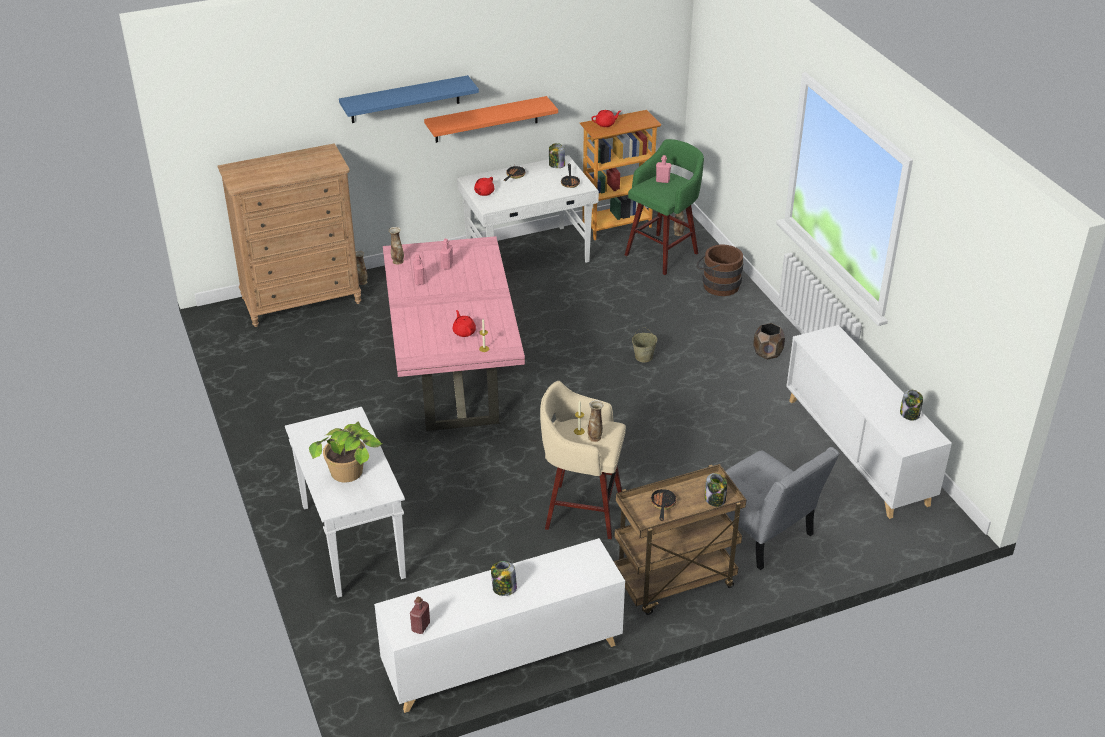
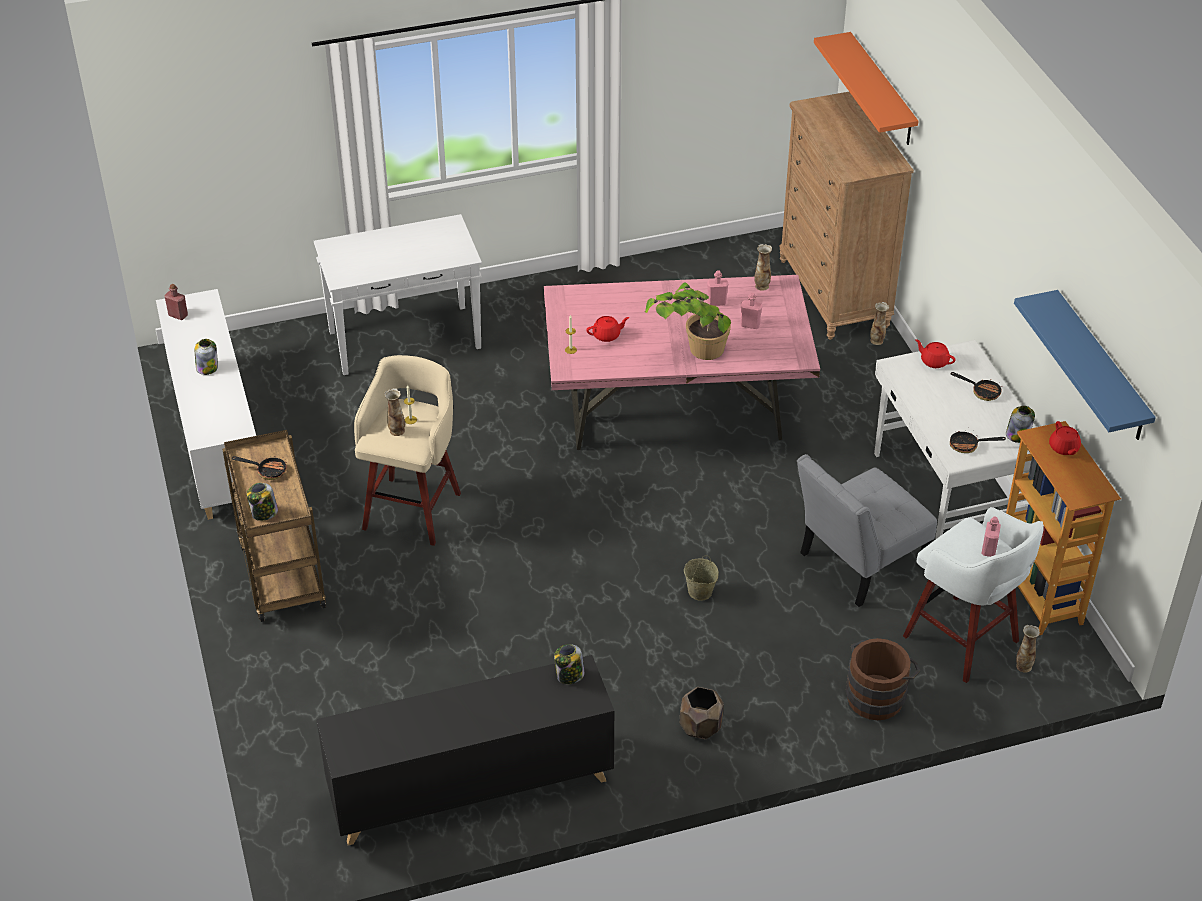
camera: 95 degrees right, 5 degrees up
potted plant [309,422,383,483] -> potted plant moved to [645,282,731,360]
blue shelf [339,75,479,123] -> blue shelf moved to [1014,290,1156,440]
orange shelf [424,96,558,143] -> orange shelf moved to [814,32,919,145]
green stool [625,139,704,275] -> white stool [903,507,1044,683]
grey chair [725,447,840,570] -> grey chair moved to [797,454,937,607]
white cabinet [786,325,952,519] -> black cabinet [316,655,615,845]
jar [900,390,923,421] -> jar moved to [554,644,584,684]

